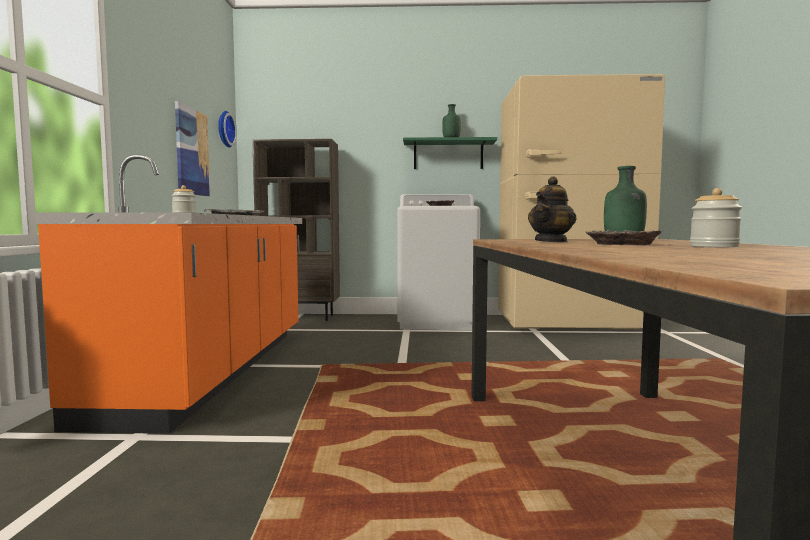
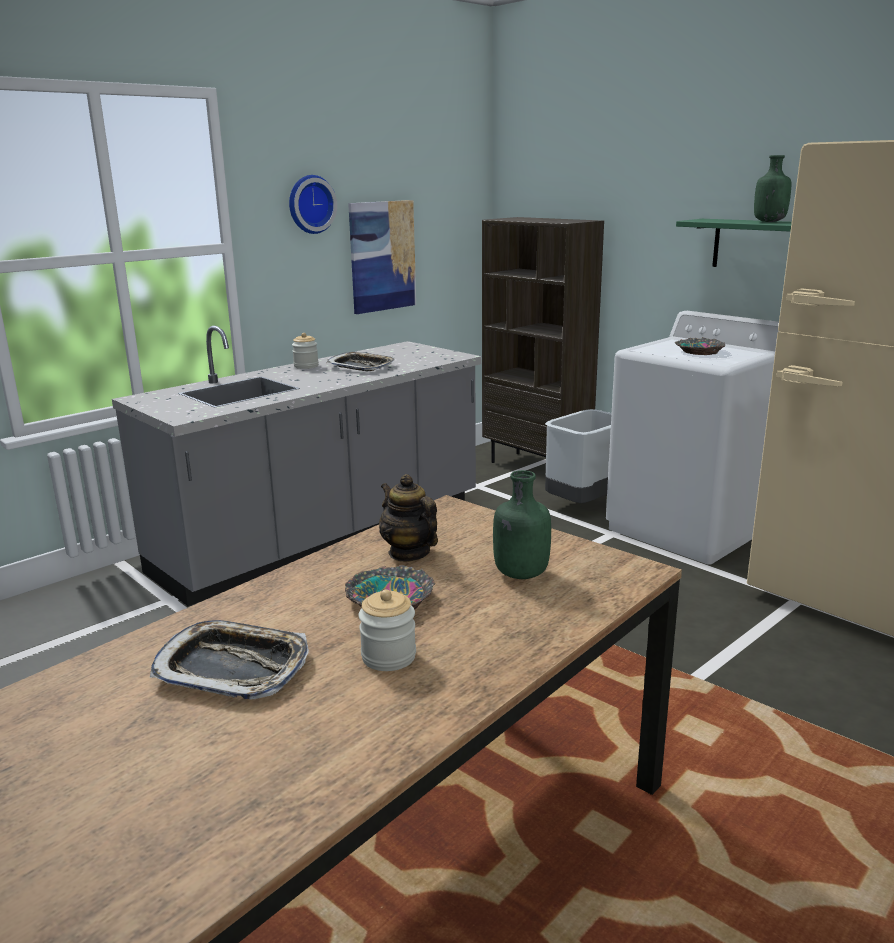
camera: 45 degrees right, 15 degrees up
orange counter [35,154,302,434] -> grey counter [112,326,482,606]
wall clock [218,111,237,148] -> wall clock moved to [289,175,337,234]
teapot [528,176,577,242] -> teapot turned 60 degrees clockwise [379,474,438,562]
none -> tray [150,620,309,700]
none -> grey trash can [545,409,612,503]

